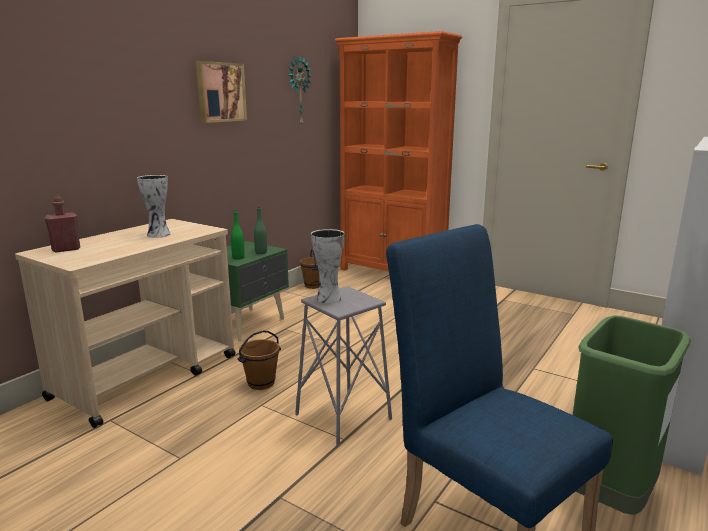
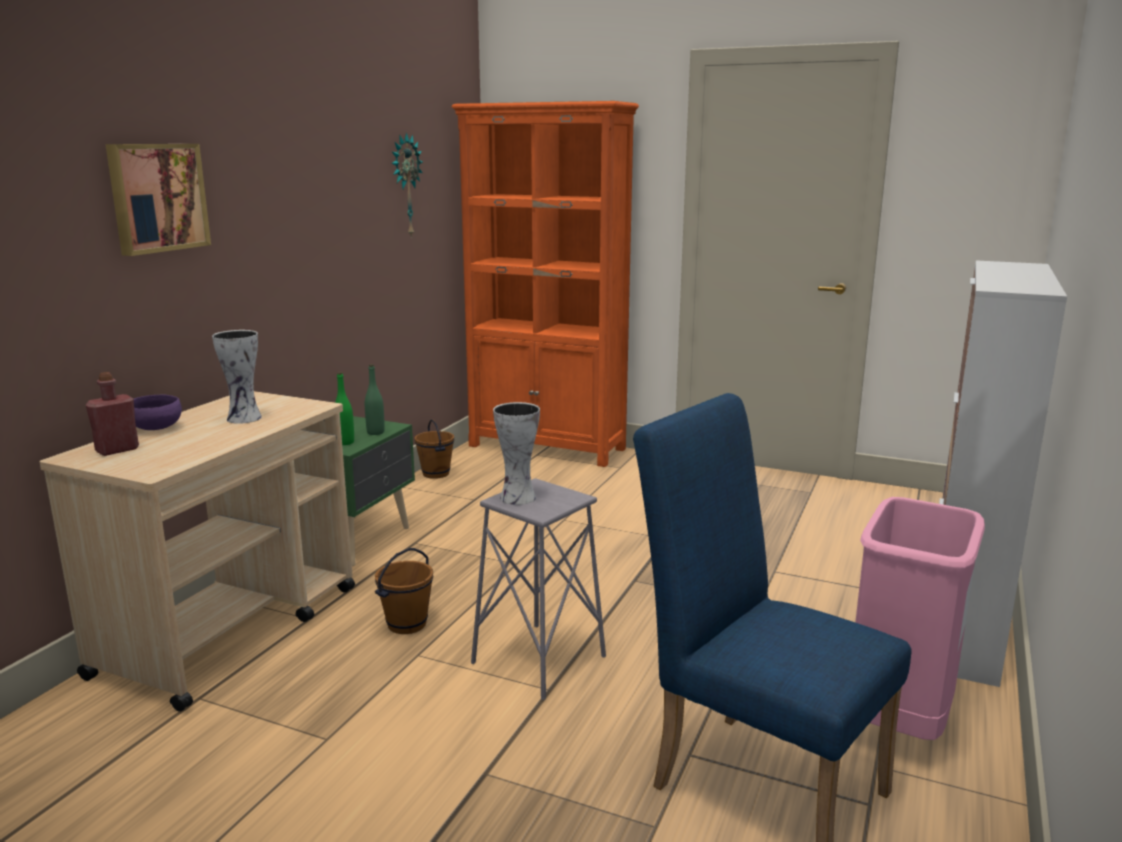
camera: 10 degrees left, 0 degrees up
picture [196,61,247,123] -> picture moved to [105,144,211,256]
green trash can [573,315,690,515] -> pink trash can [855,497,985,740]
none -> purple bowl [134,394,182,430]

